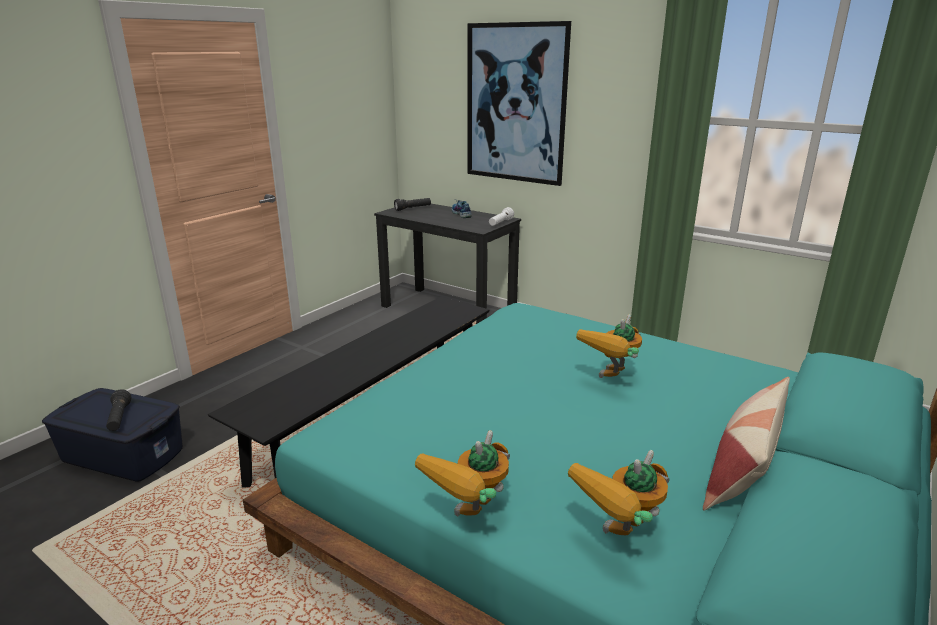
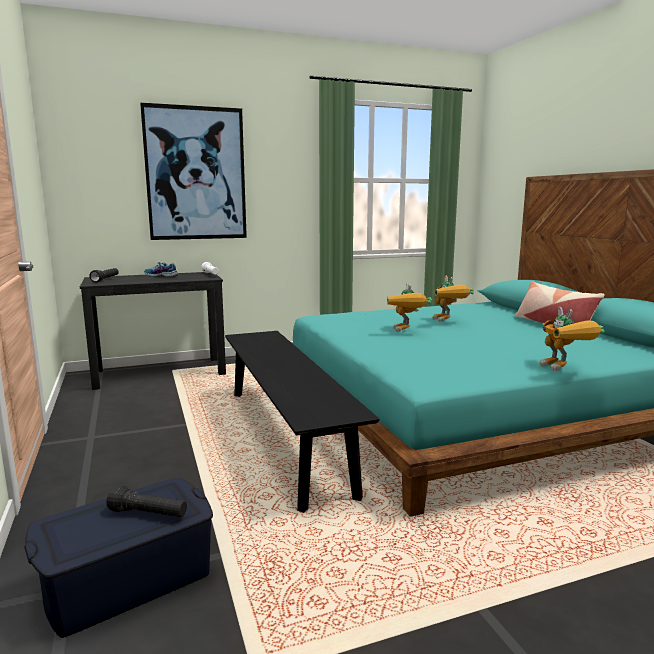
camera: 55 degrees left, 10 degrees down
toy robot [568,450,669,535] -> toy robot moved to [387,283,432,332]

